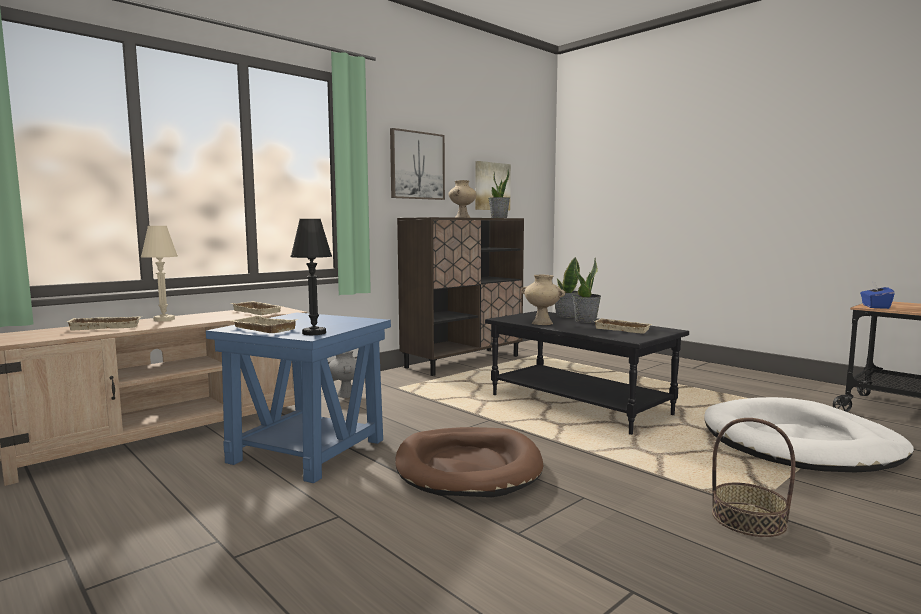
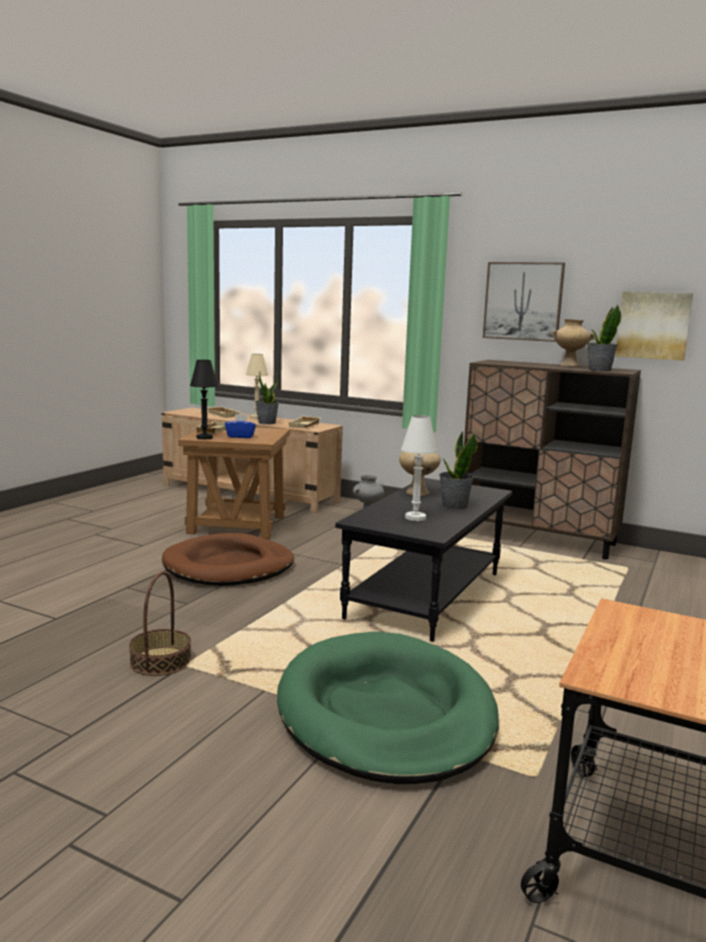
camera: 70 degrees right, 5 degrees up
blue side table [206,312,391,483] -> brown side table [178,427,290,539]
potted plant [555,257,580,318] -> potted plant moved to [255,373,279,424]
beige tray [595,318,652,334] -> white table lamp [401,415,438,521]
white dog bed [704,397,914,472] -> green dog bed [277,631,499,784]
blue tissue box [860,281,895,309] -> blue tissue box moved to [225,414,256,438]

